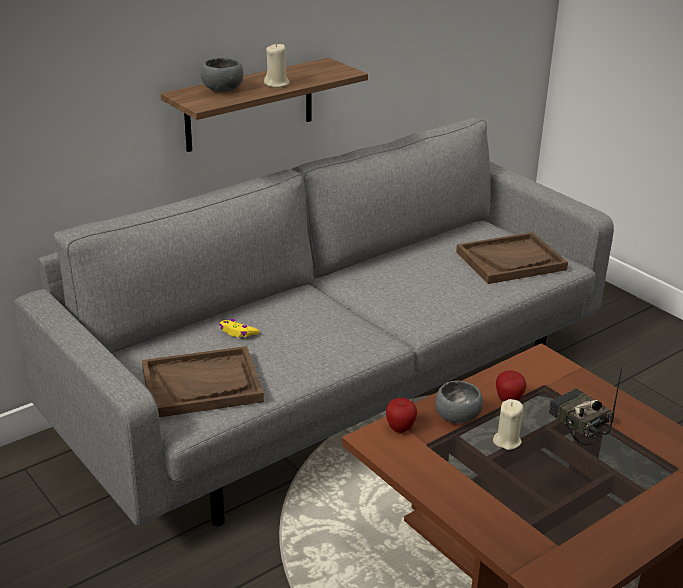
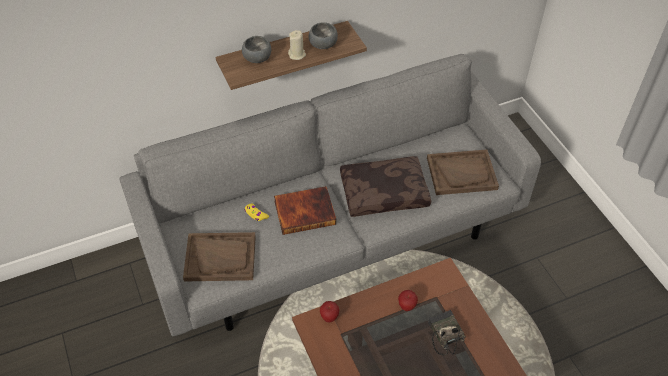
camera: 15 degrees right, 20 degrees up
grey bowl [435,380,483,423] -> grey bowl moved to [309,22,338,49]
beige candle [493,399,523,450] -> none
none -> book [274,186,336,235]
none -> brown pillow [340,156,431,217]

